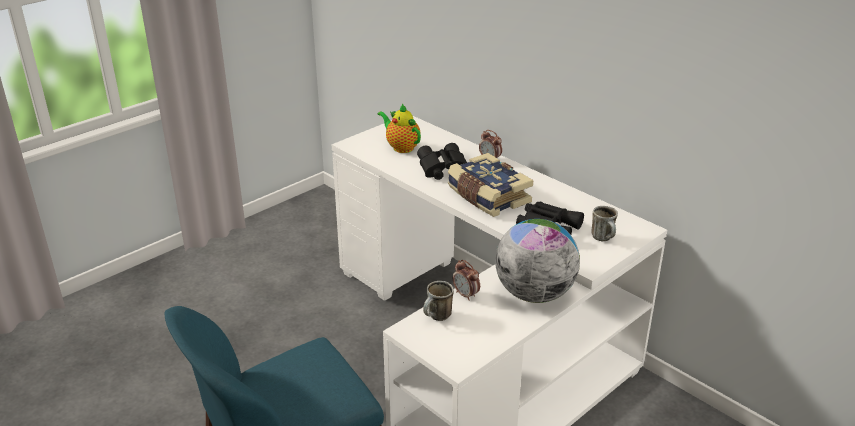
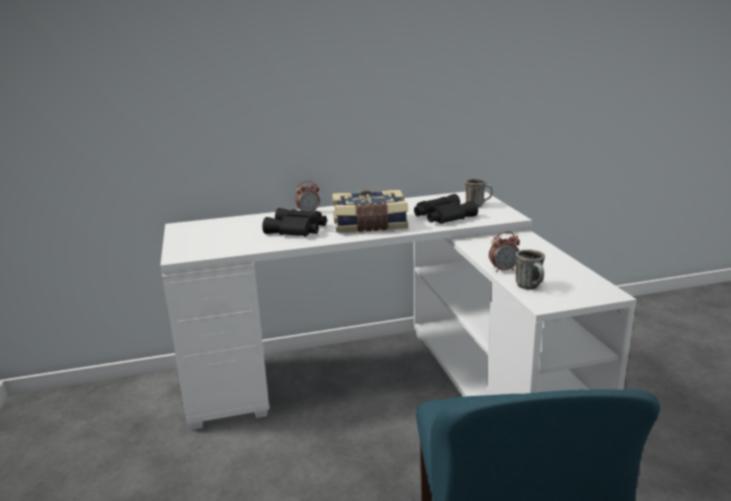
camera: 60 degrees left, 10 degrees down
teapot [378,104,421,153] -> none
globe [495,219,580,303] -> none

